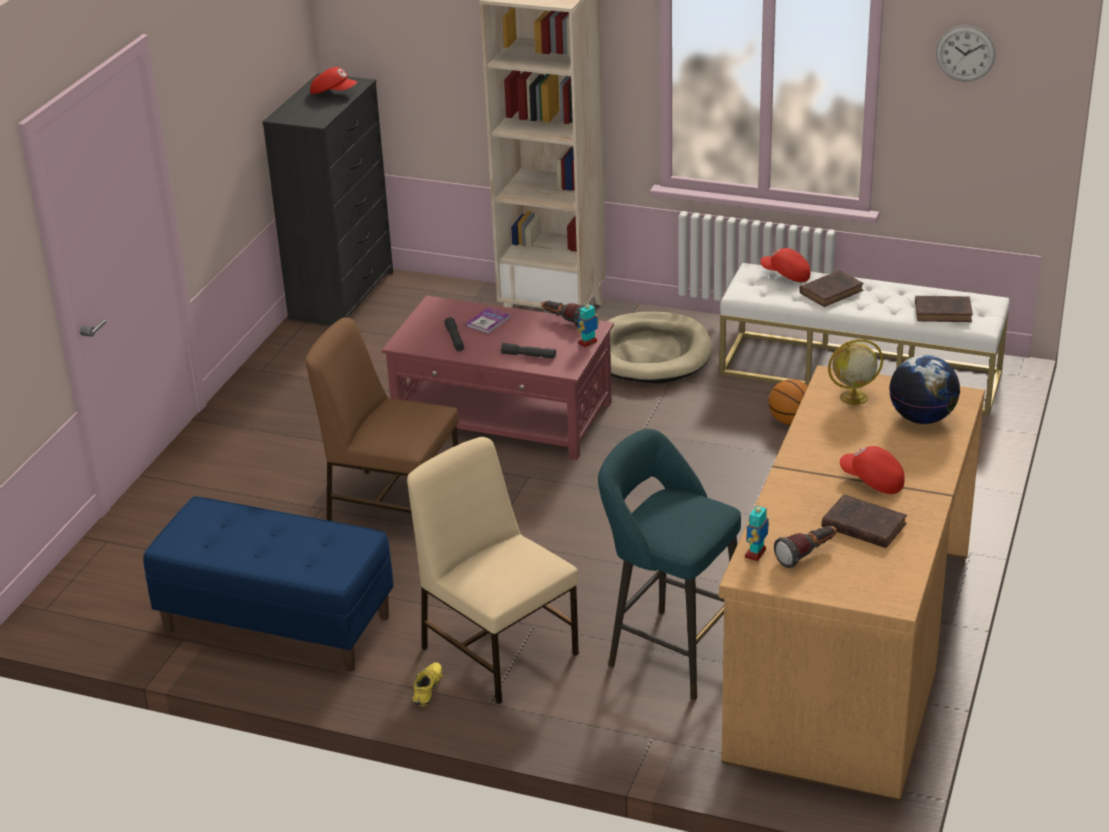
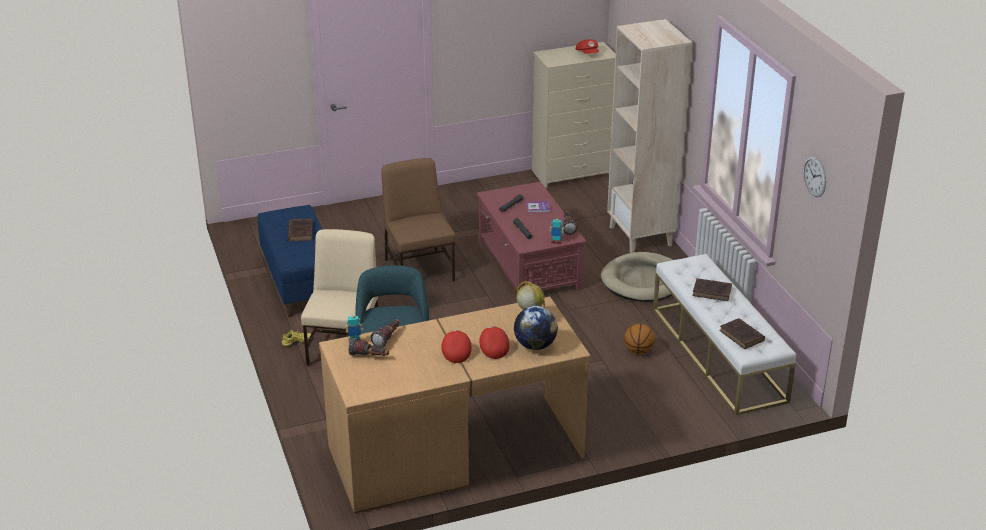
camera: 50 degrees right, 0 degrees up
black dresser [262,73,393,326] -> beige dresser [532,42,615,188]
red cap [761,248,810,282] -> red cap moved to [479,326,509,359]
brown book [822,494,907,548] -> brown book moved to [288,218,313,241]
none -> flashlight [370,319,400,348]

